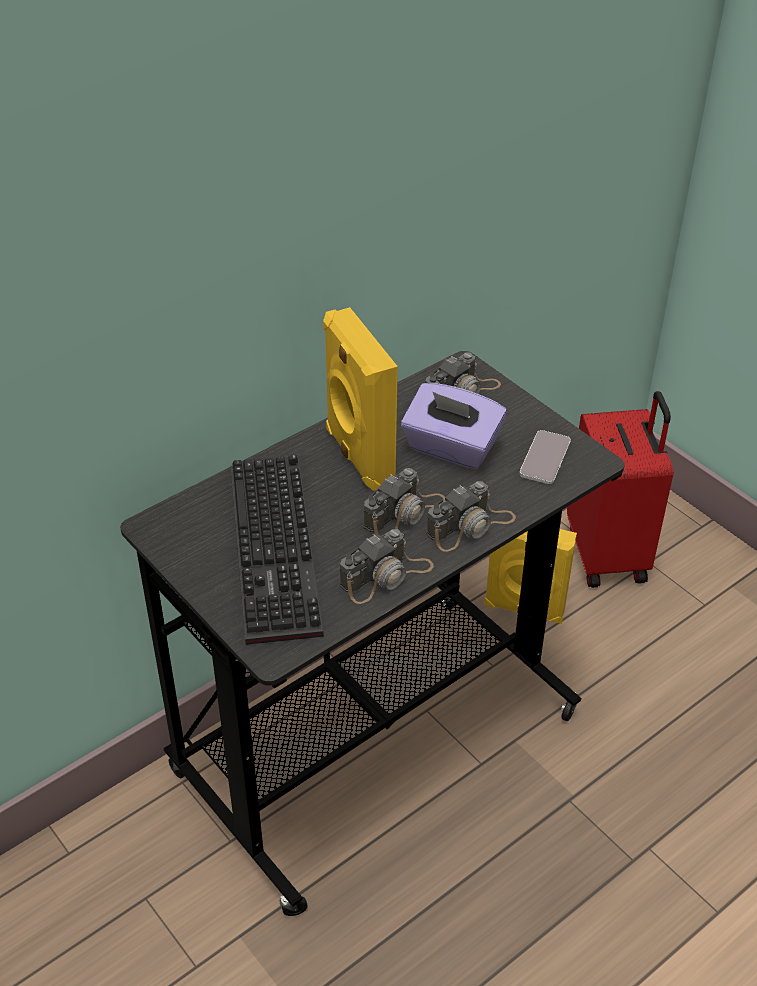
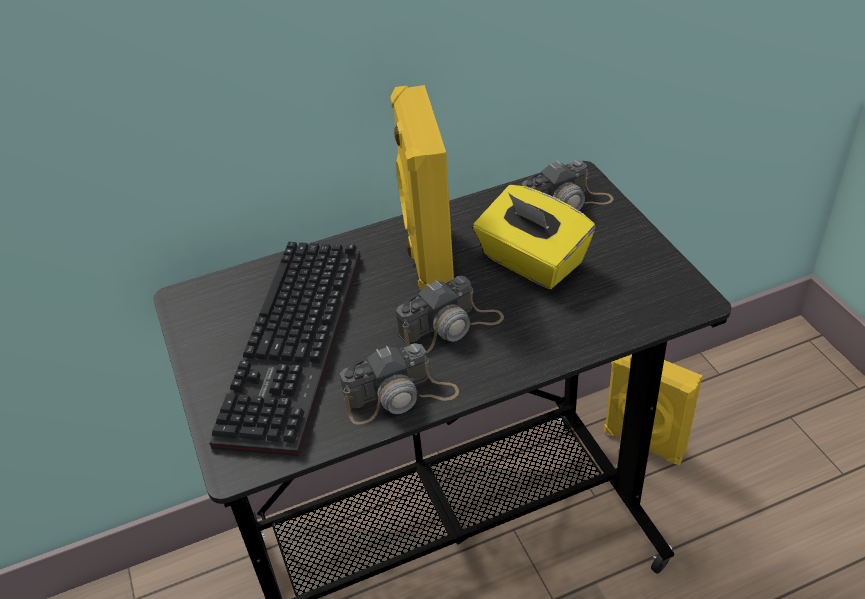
camera: 20 degrees right, 0 degrees up
purple tissue box [401,383,507,469] -> yellow tissue box [473,185,595,289]
camera [426,481,516,552] -> none
phone [519,430,571,484] -> none
red suitcase [567,391,673,588] -> none

